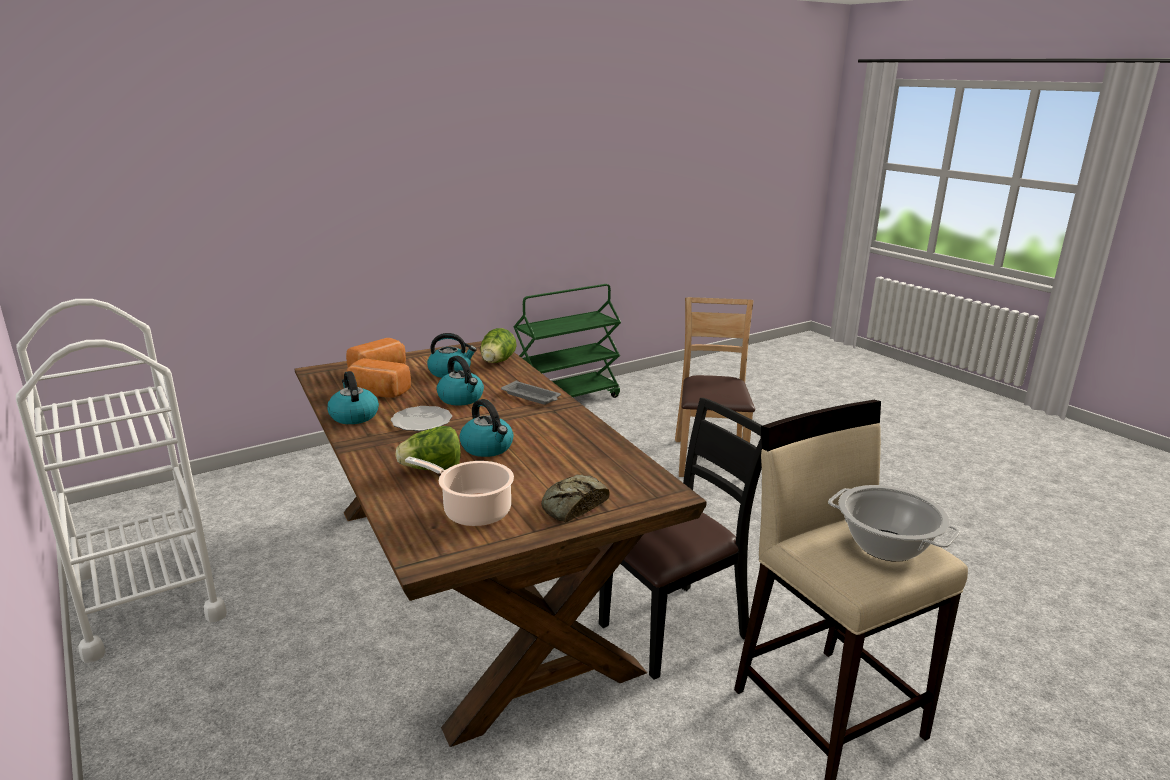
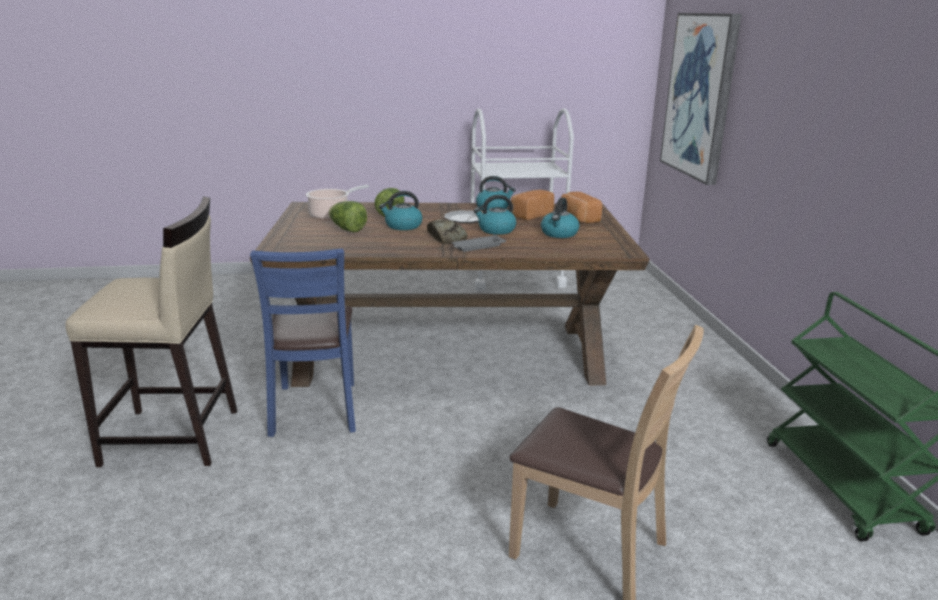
camera: 115 degrees right, 0 degrees up
lettuce [480,328,517,363] -> lettuce moved to [329,201,367,232]
bread [541,475,610,523] -> bread moved to [427,220,468,244]
black chair [599,398,762,680] -> blue chair [250,248,356,437]
cooking pot [828,485,960,562] -> none
none -> picture [660,13,742,185]

